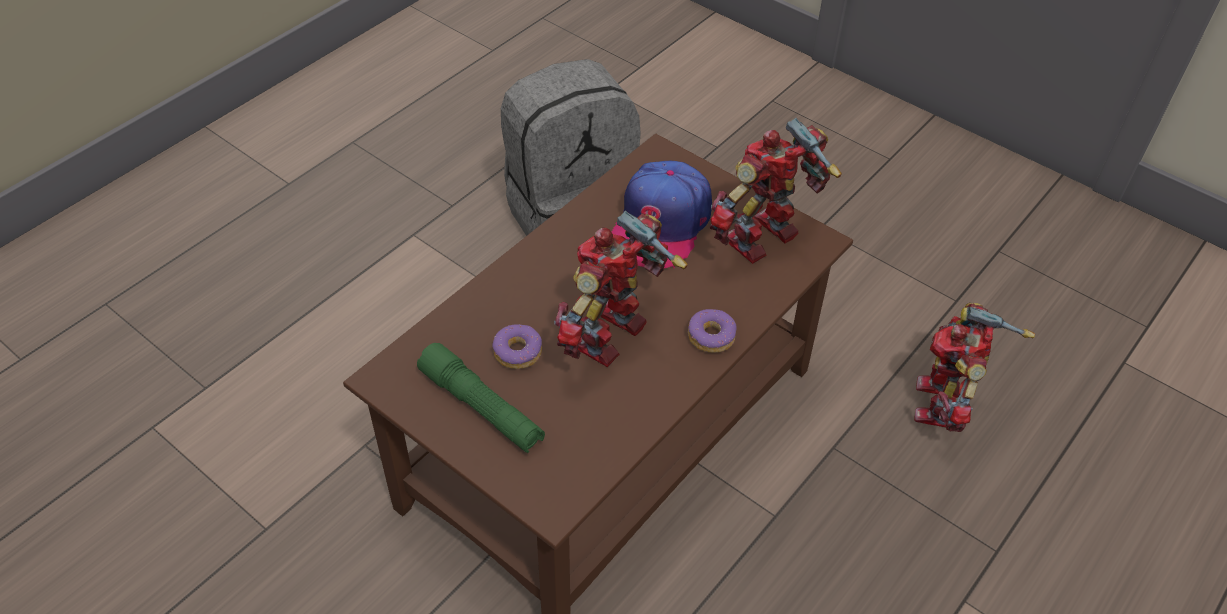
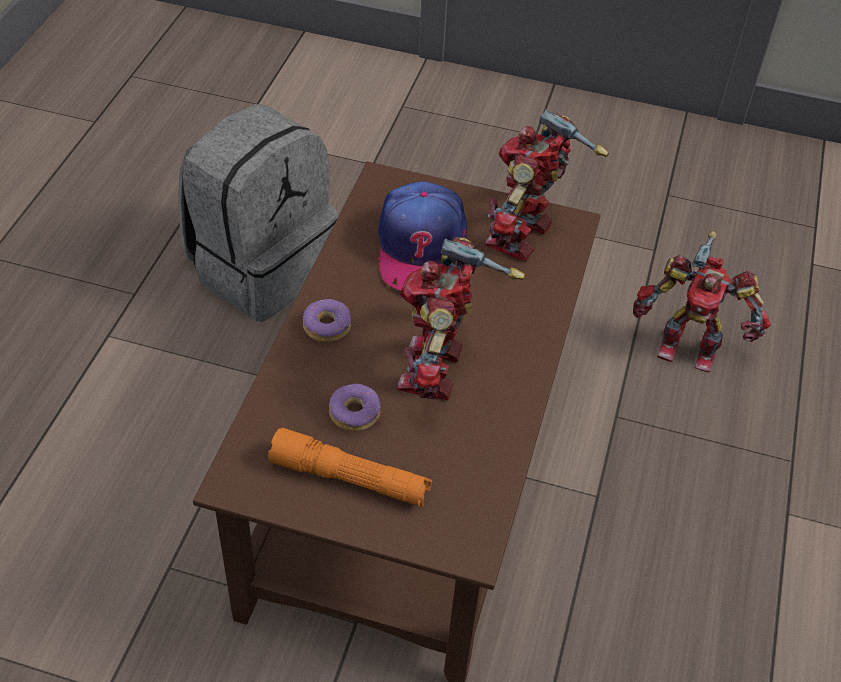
camera: 25 degrees left, 0 degrees up
green flashlight [417,343,545,453] -> orange flashlight [268,428,432,507]
donut [688,309,737,353] -> donut moved to [303,299,351,342]
toy robot [914,303,1035,432] -> toy robot turned 60 degrees counterclockwise [633,231,771,373]

